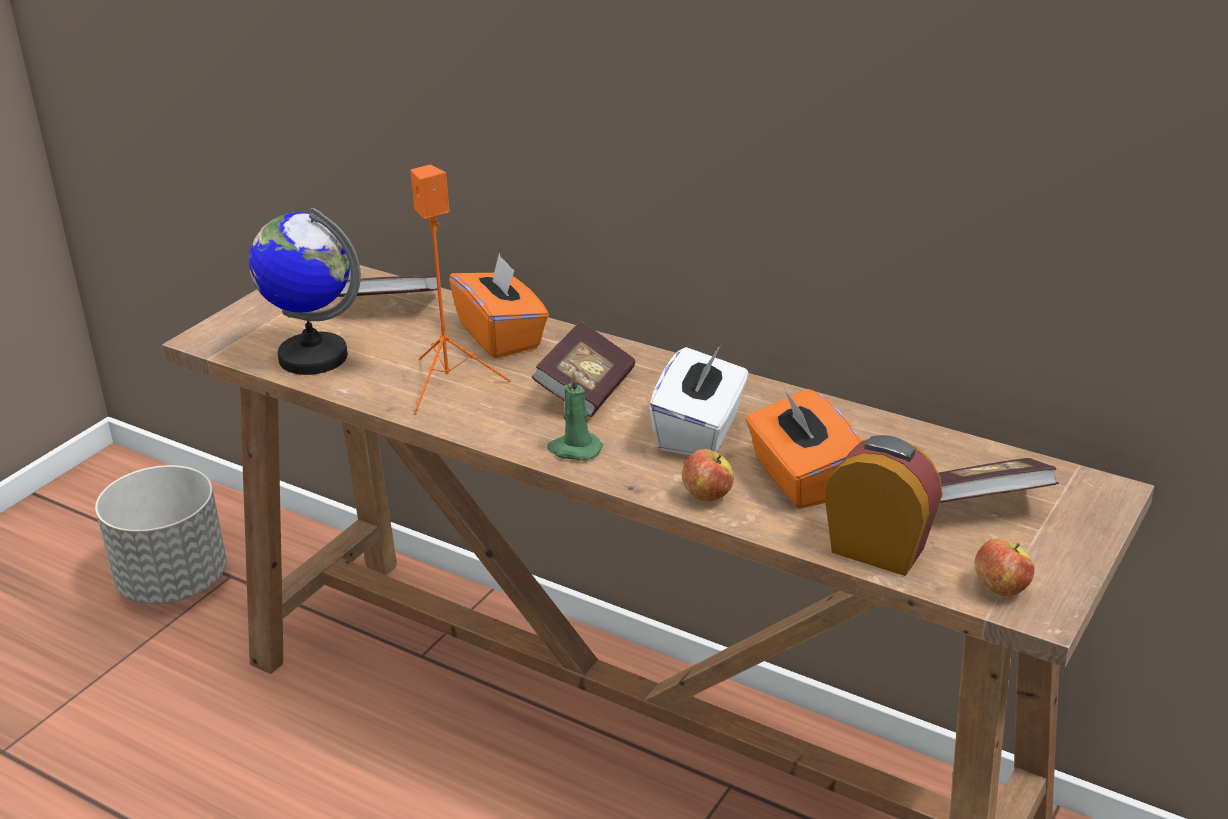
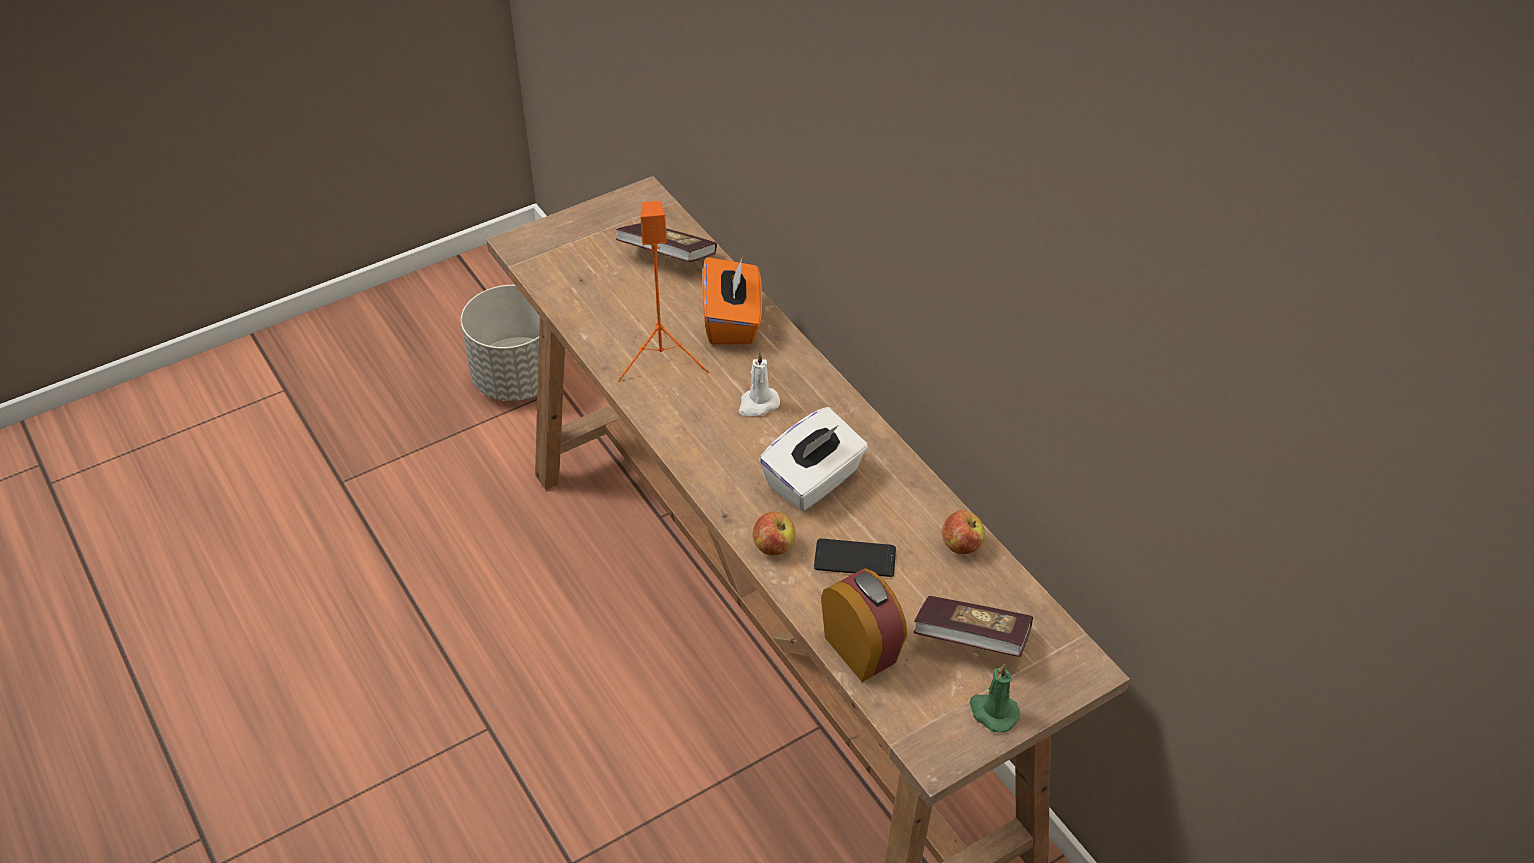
camera: 25 degrees right, 15 degrees up
globe [249,208,361,375] -> none
book [531,321,635,417] -> white candle [739,351,780,416]
green candle [547,371,603,461] -> green candle moved to [970,664,1020,732]
orange tissue box [746,388,862,509] -> phone [814,539,896,577]
apple [975,538,1035,596] -> apple moved to [942,510,985,554]

